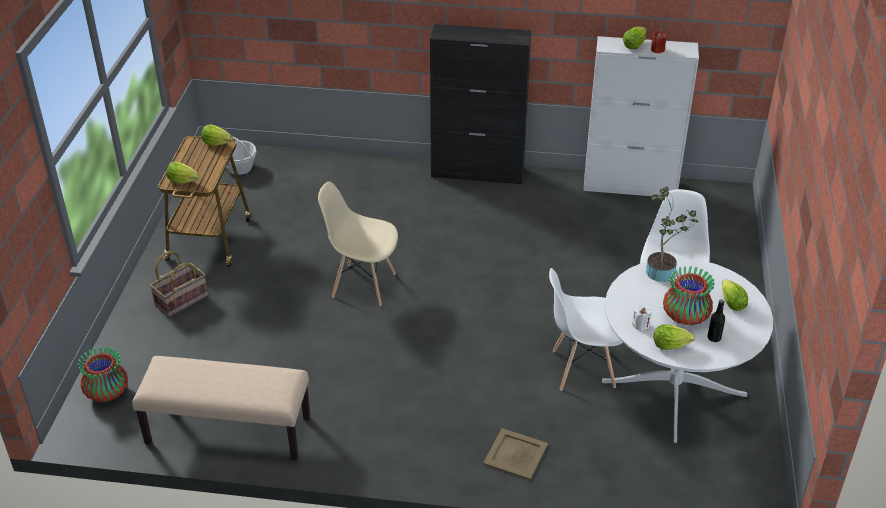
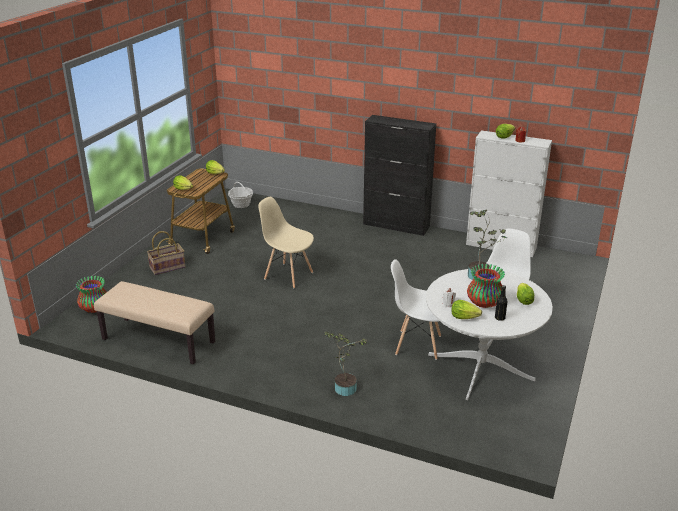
camera: 15 degrees right, 10 degrees down
beige tray [483,428,548,481] -> potted plant [324,332,367,396]

